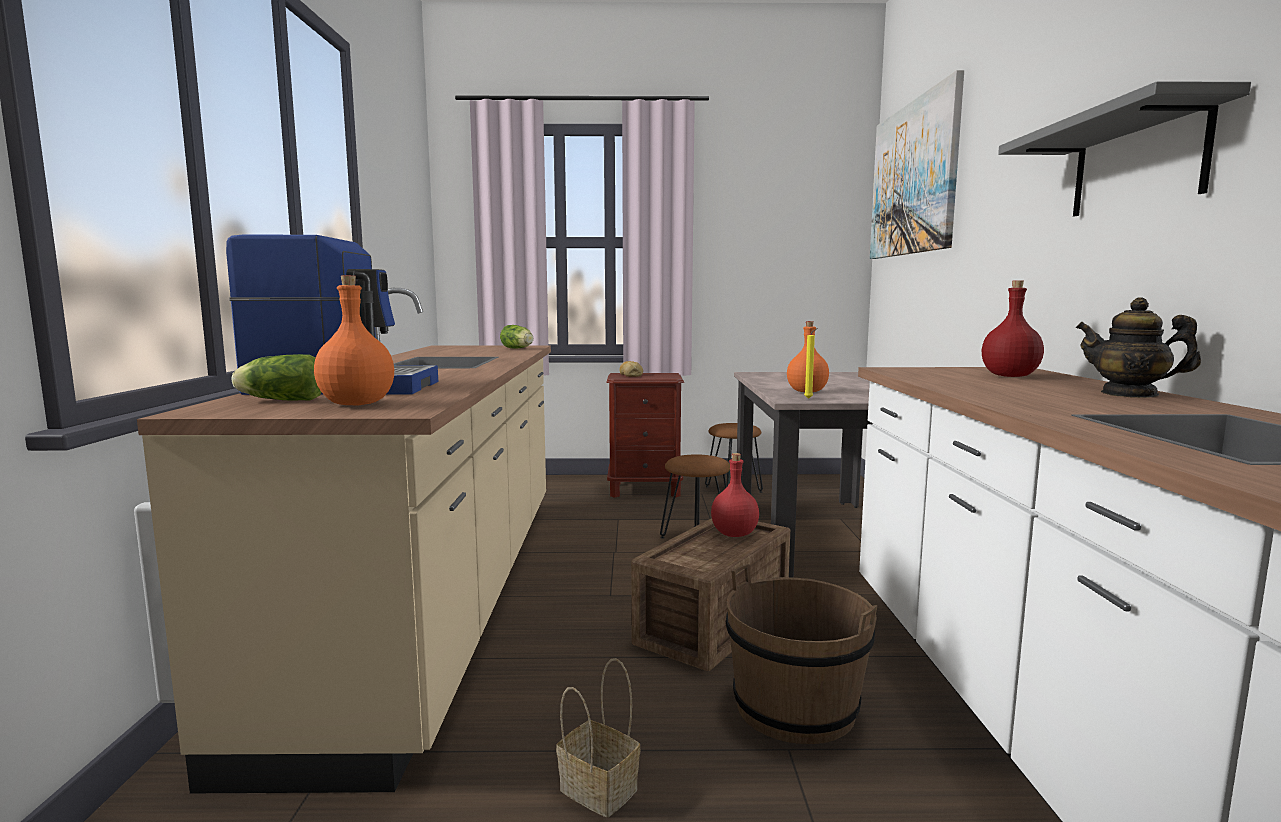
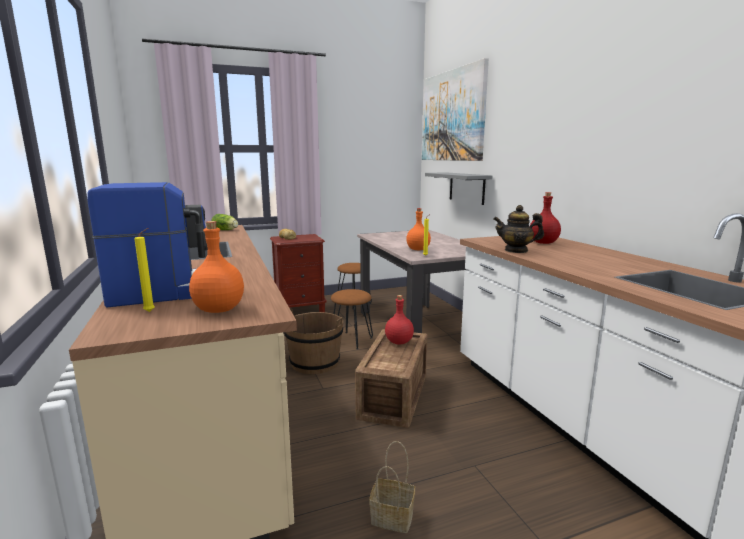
camera: 20 degrees left, 5 degrees up
lettuce [232,354,321,401] -> yellow candle [134,228,155,312]
brown bucket [726,564,878,744] -> brown bucket moved to [284,309,343,374]
grey shelf [998,82,1251,216] -> grey shelf moved to [425,172,492,205]
teapot [1076,297,1201,398] -> teapot moved to [493,205,544,253]

